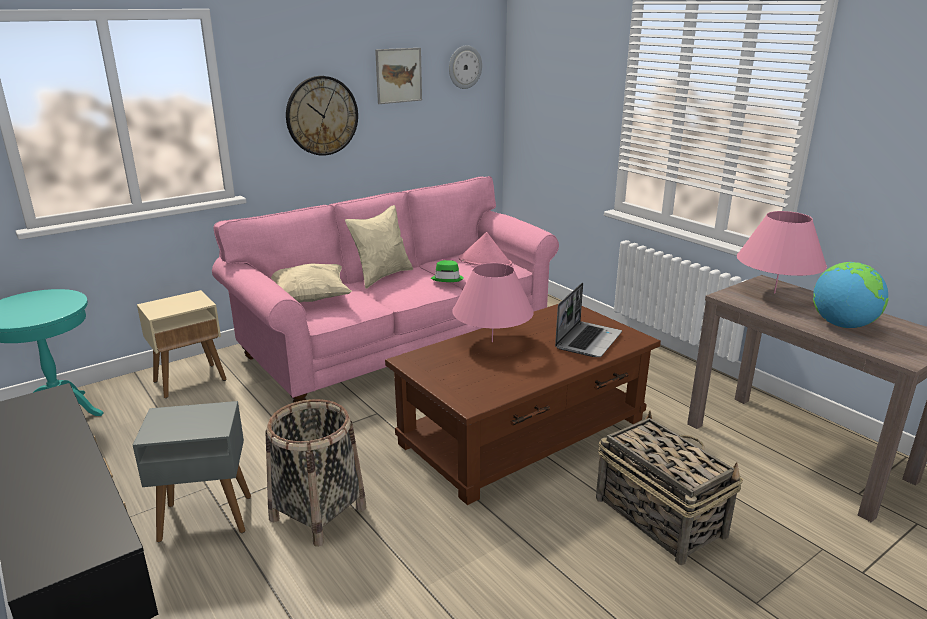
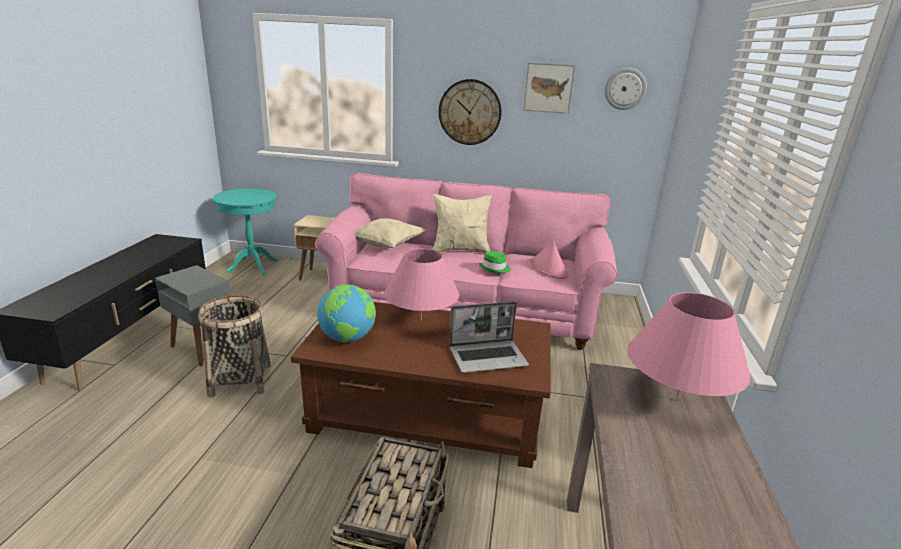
camera: 45 degrees right, 0 degrees up
globe [813,262,889,328] -> globe moved to [317,284,376,342]

